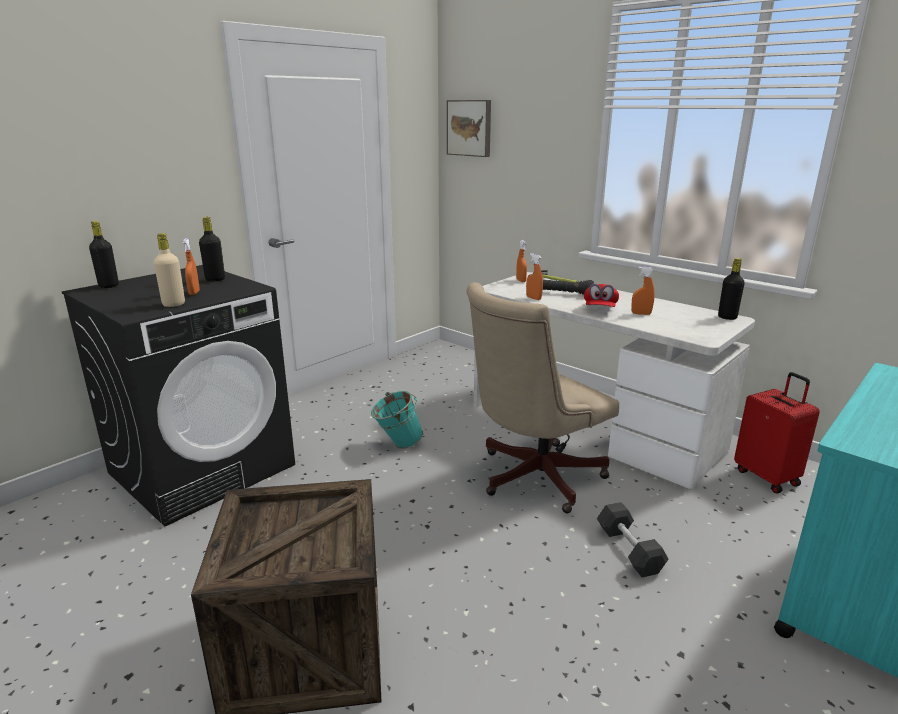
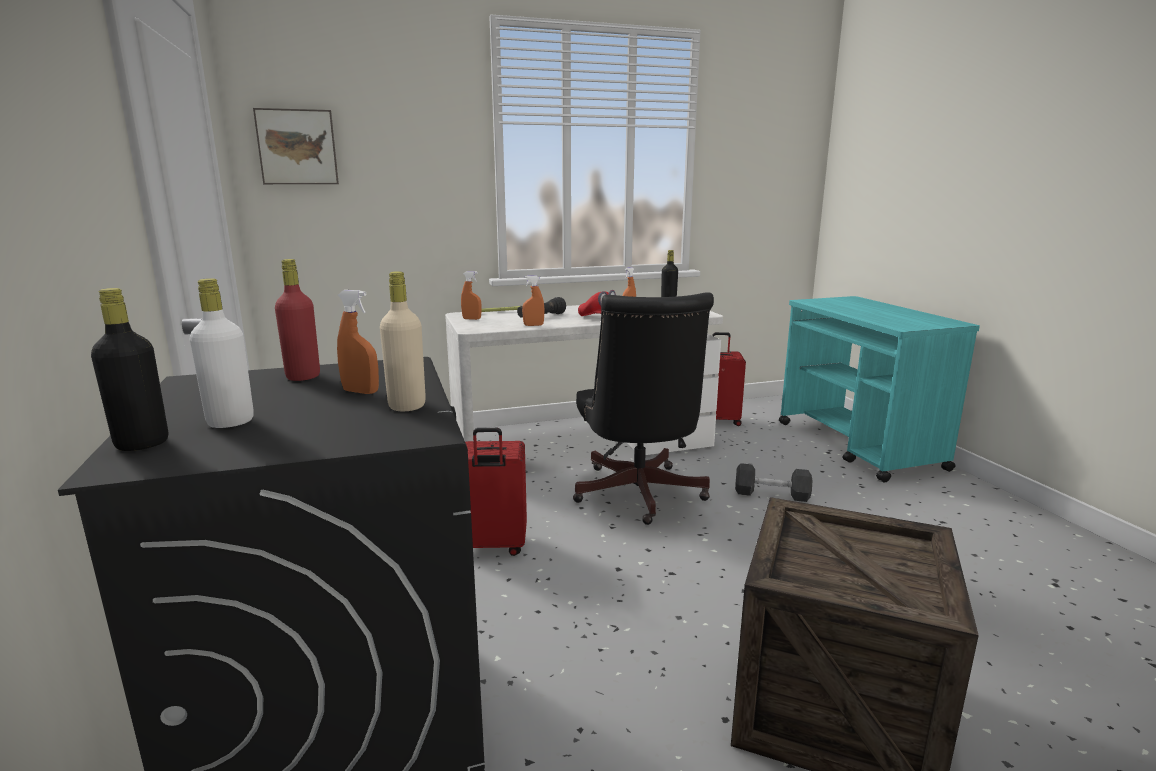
camera: 60 degrees left, 5 degrees down
black bottle [199,217,225,282] -> red bottle [275,259,320,381]
turquoise bucket [371,391,424,449] -> red suitcase [465,428,527,556]
beige office chair [466,282,619,513] -> black office chair [573,292,714,525]
none -> white bottle [189,278,254,428]

